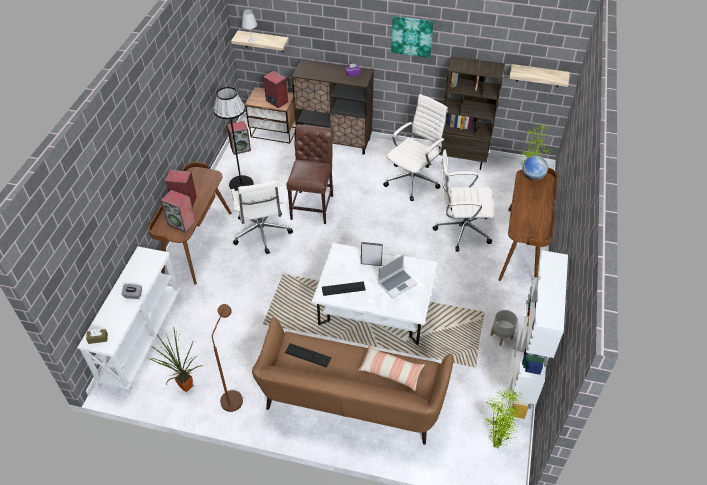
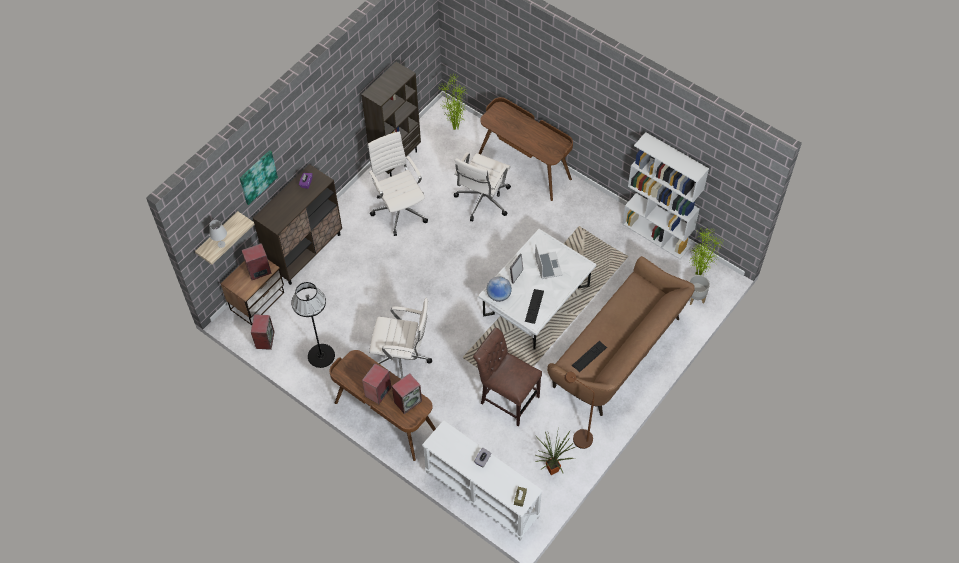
camera: 65 degrees left, 10 degrees up
brown chair [286,124,333,224] -> brown chair moved to [473,328,542,426]
pillow [358,345,425,391] -> none
picture [391,16,434,58] -> picture moved to [240,150,278,205]
grey planter [490,310,518,346] -> grey planter moved to [689,275,710,305]
shelf [509,64,569,87] -> none
globe [522,156,548,181] -> globe moved to [487,276,512,302]

